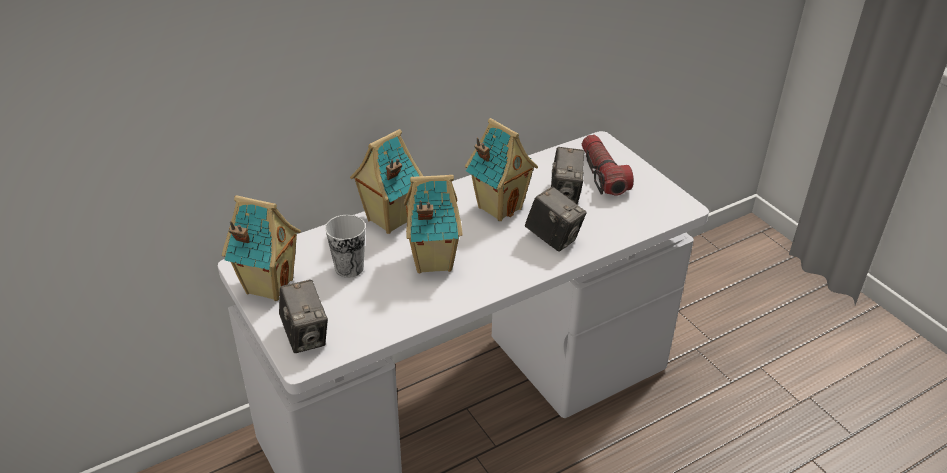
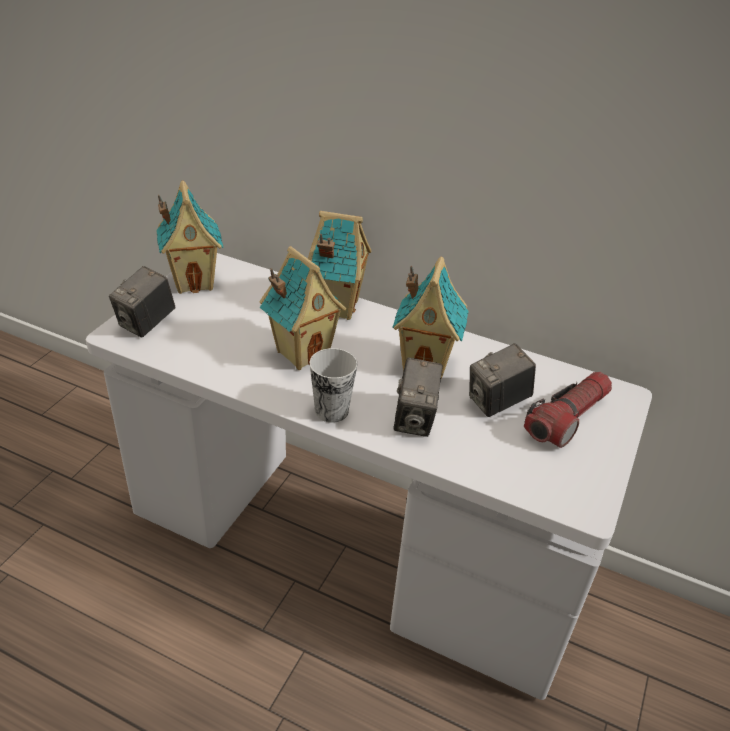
camera: 55 degrees right, 0 degrees up
cup [325,215,365,278] -> cup moved to [310,348,357,423]

